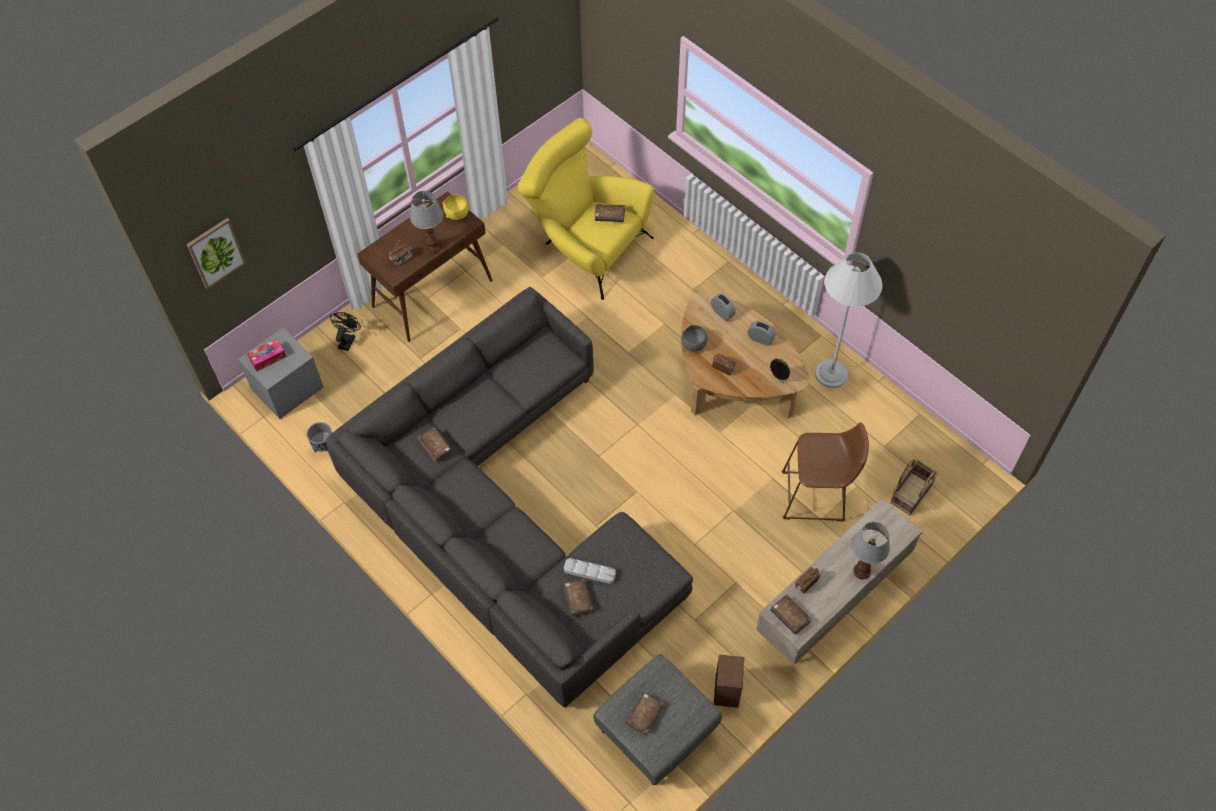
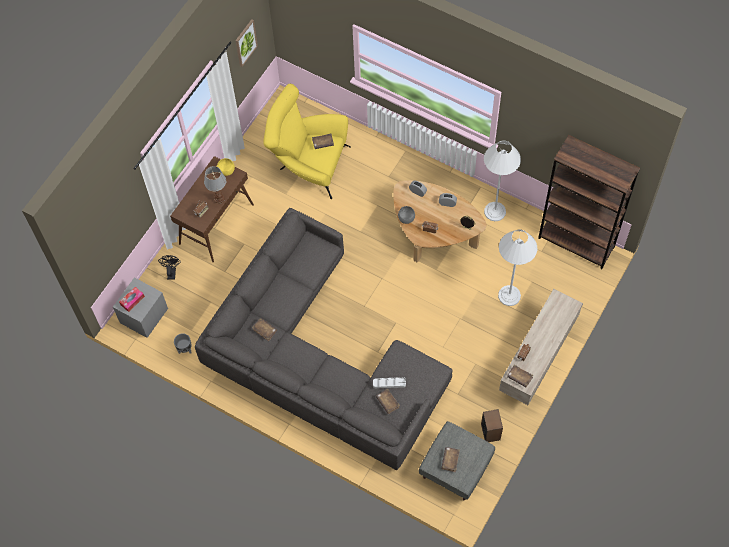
camera: 15 degrees left, 5 degrees up
picture [186,218,246,289] -> picture moved to [235,19,258,67]
brown stool [781,422,869,521] -> white floor lamp [498,229,537,306]
table lamp [852,522,890,580] -> none
basket [890,459,938,515] -> none
none -> brown bookcase [538,135,640,269]

